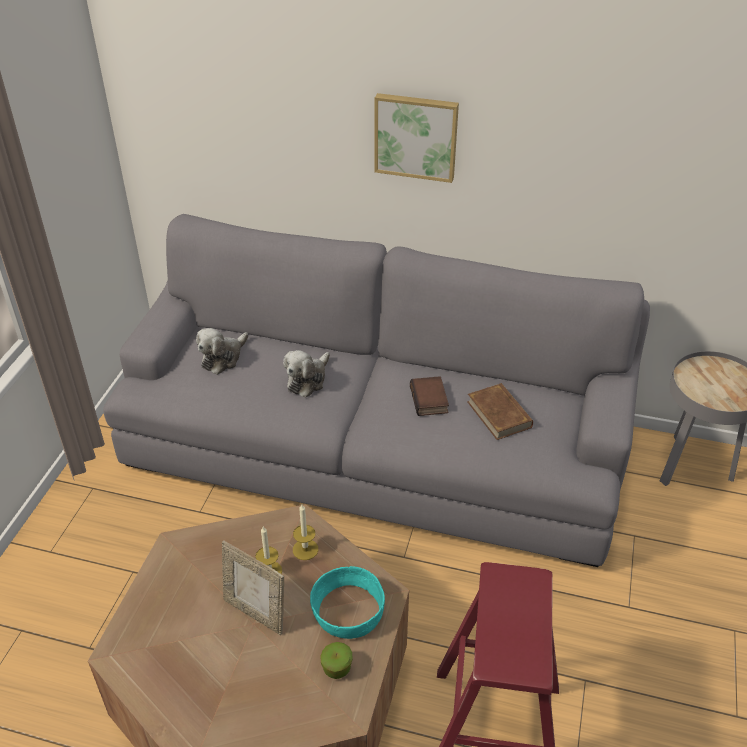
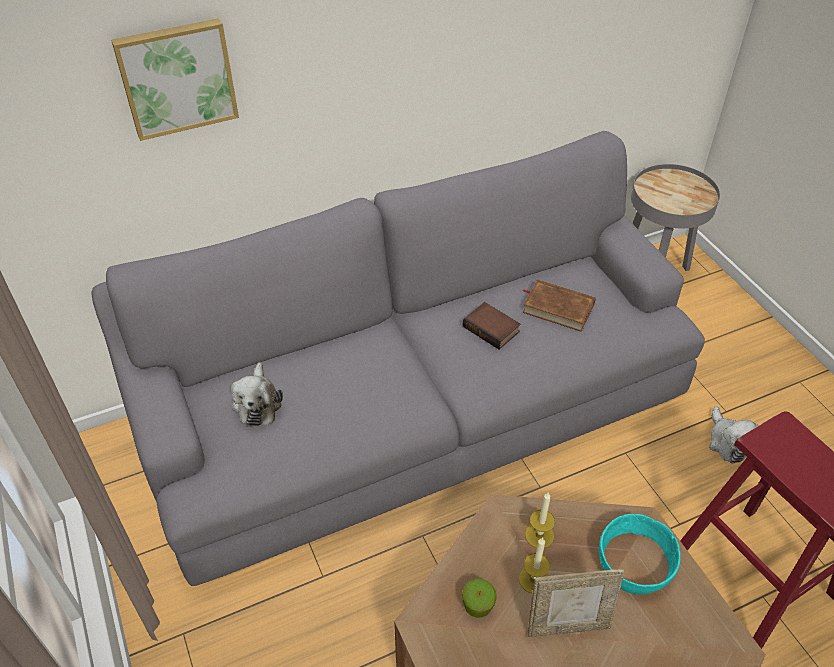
camera: 40 degrees left, 5 degrees up
plush toy [283,350,330,398] -> plush toy moved to [709,406,759,463]
apple [321,642,353,679] -> apple moved to [462,578,497,618]
picture [375,93,459,183] -> picture moved to [111,18,239,141]

